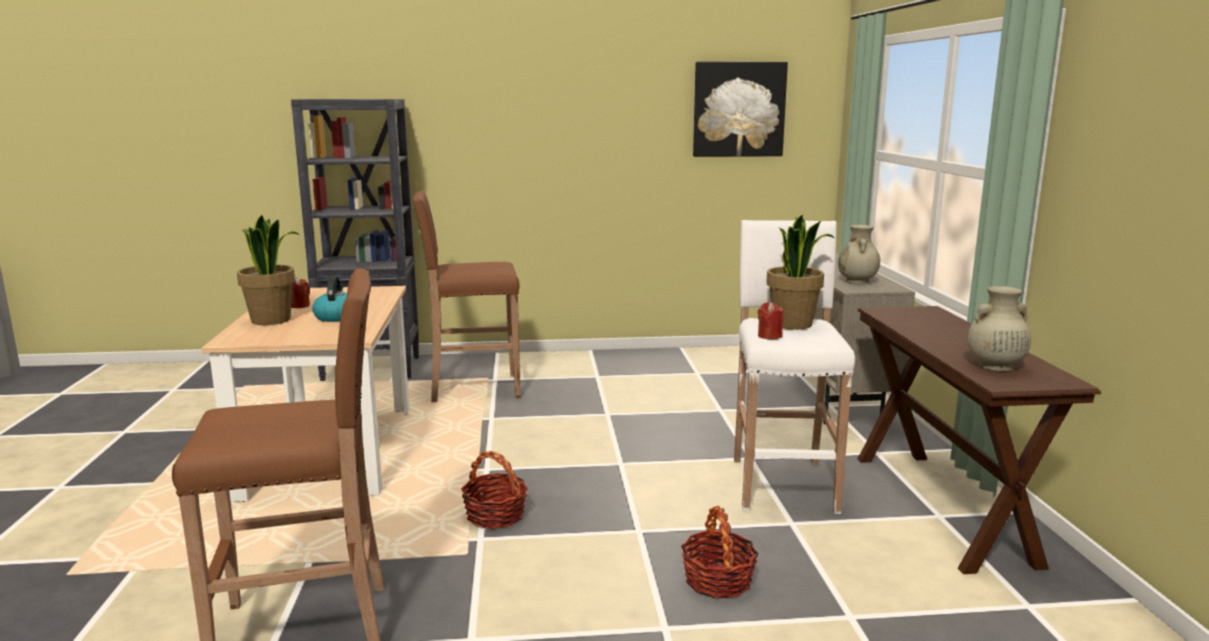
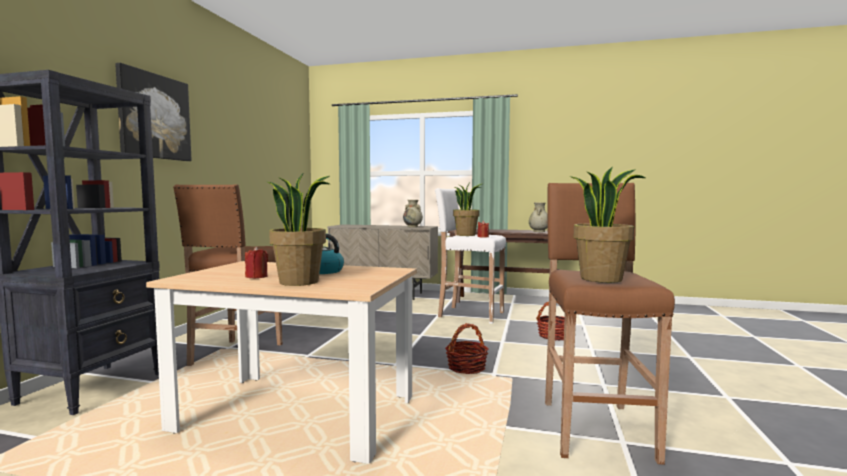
camera: 70 degrees left, 10 degrees down
picture [693,62,788,157] -> picture moved to [115,63,192,161]
none -> potted plant [569,166,646,283]

